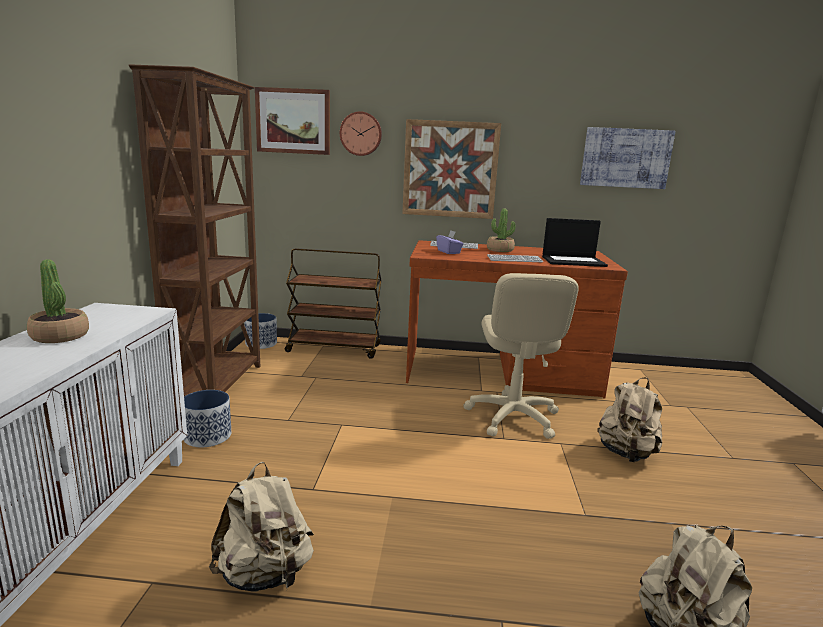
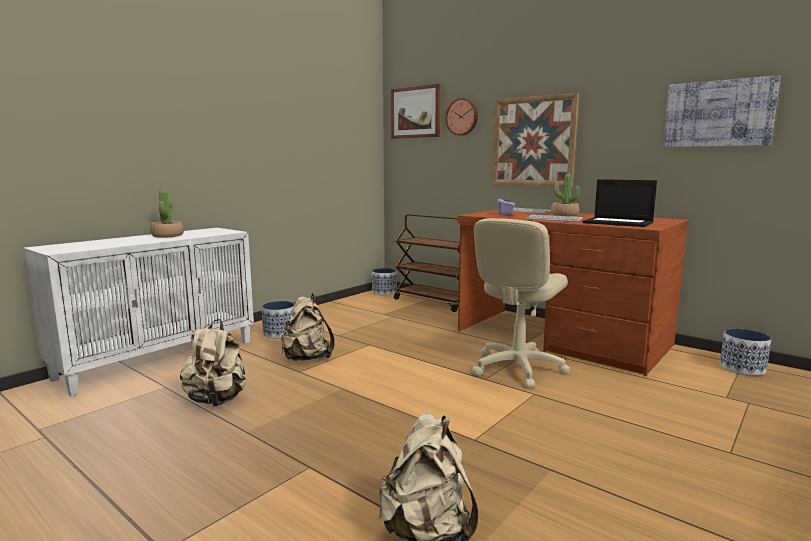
camera: 35 degrees right, 5 degrees down
brown bookcase [129,64,260,397] -> none
beige backpack [597,377,662,462] -> beige backpack moved to [281,293,335,361]
none -> planter [720,328,771,376]

